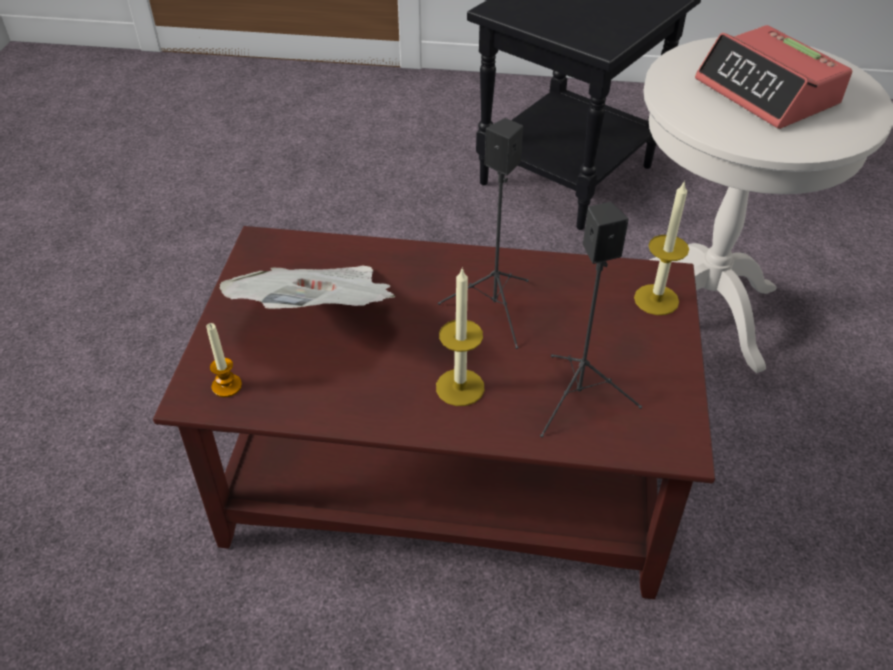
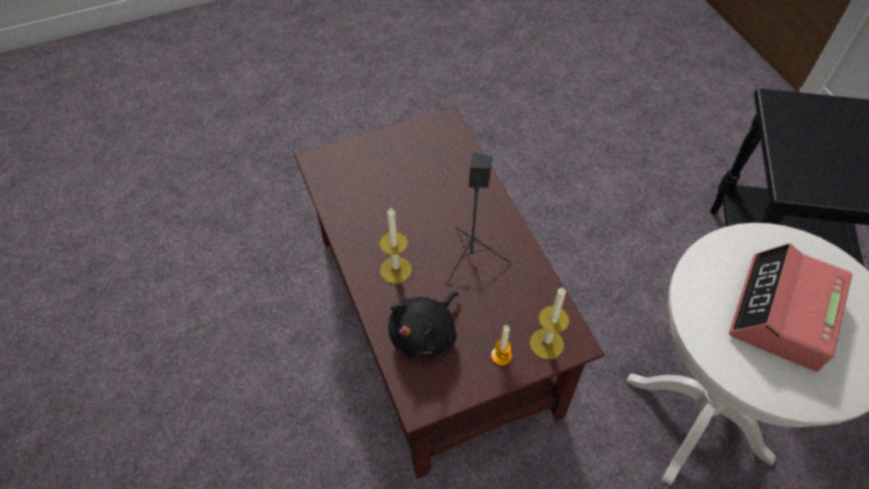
camera: 60 degrees right, 10 degrees up
candle [206,323,242,397] -> candle moved to [491,325,512,366]
newspaper [220,266,396,309] -> none
black speaker [540,202,642,437] -> black plush toy [388,292,458,358]

